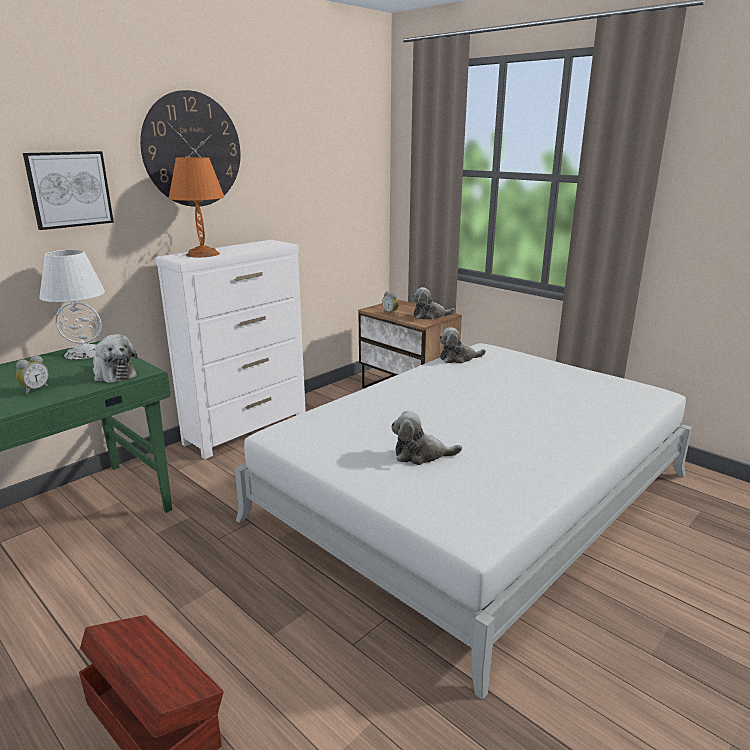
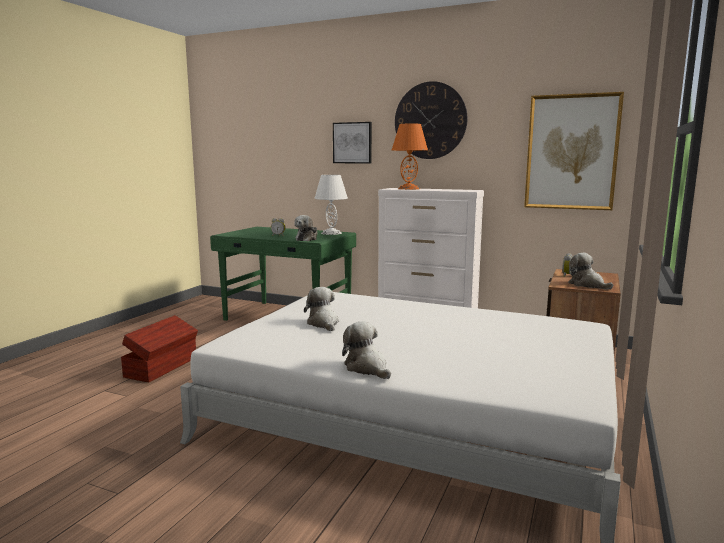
camera: 70 degrees right, 10 degrees down
plush toy [439,327,486,364] -> plush toy moved to [342,321,391,379]
none -> picture [524,92,624,210]

